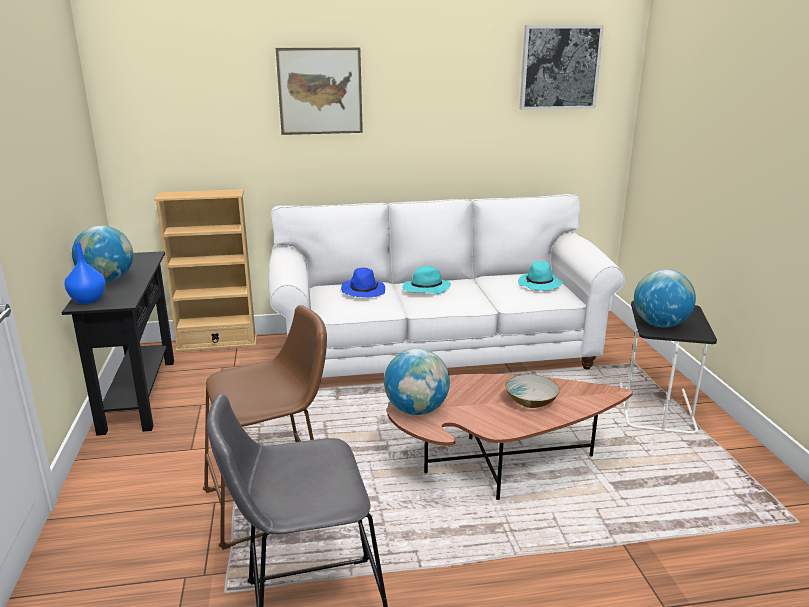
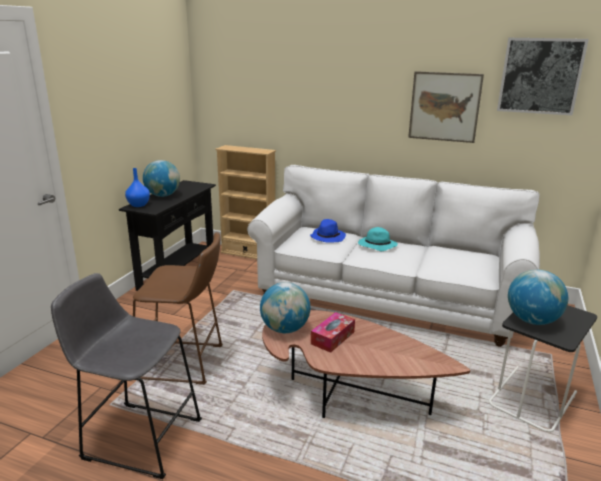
camera: 30 degrees right, 0 degrees up
picture [276,48,363,135] -> picture moved to [408,71,484,143]
bowl [505,374,560,408] -> none
turquoise hat [518,261,563,291] -> none
none -> tissue box [311,312,355,353]

